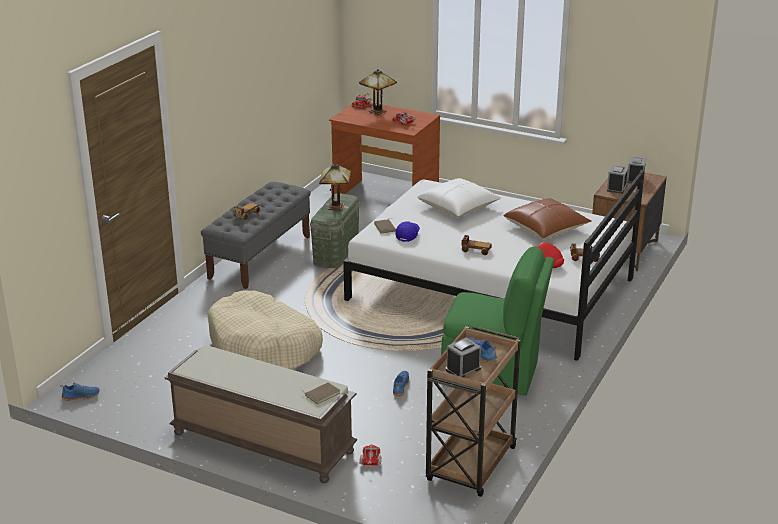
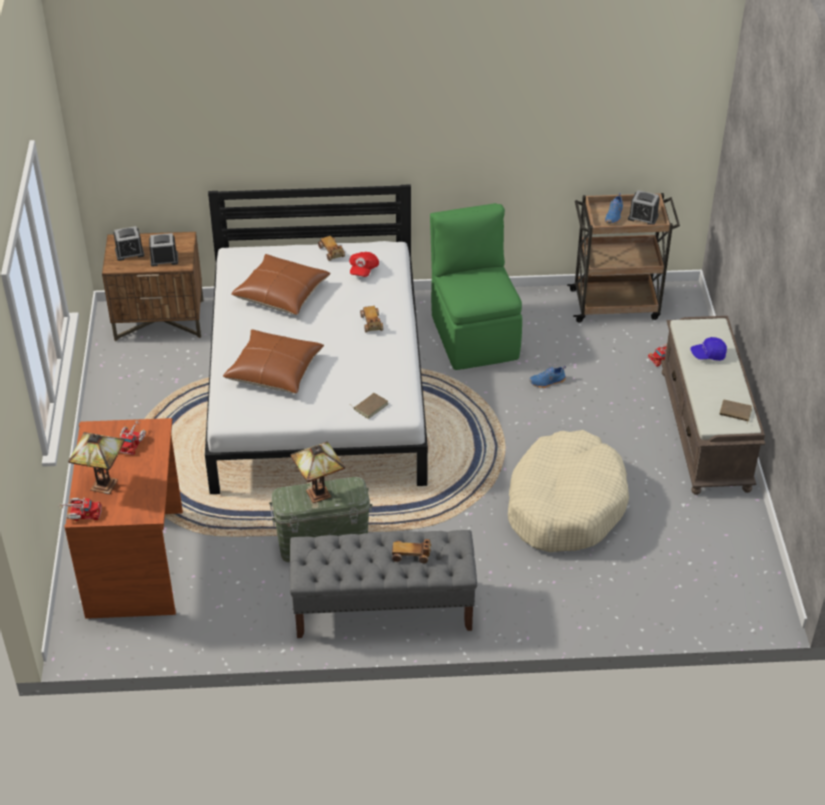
camera: 120 degrees left, 15 degrees up
blue shoe [60,383,100,401] -> none
brown book [302,382,340,404] -> brown book moved to [719,400,752,423]
blue cap [395,221,420,242] -> blue cap moved to [690,337,727,361]
white pillow [417,178,502,218] -> brown pillow [223,329,324,394]

